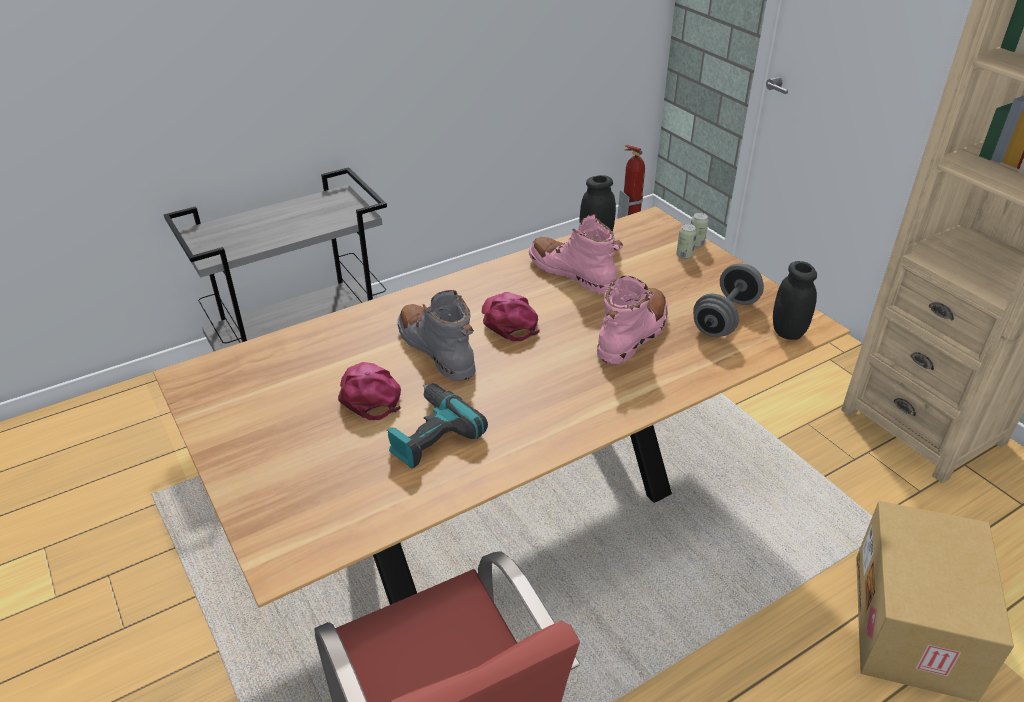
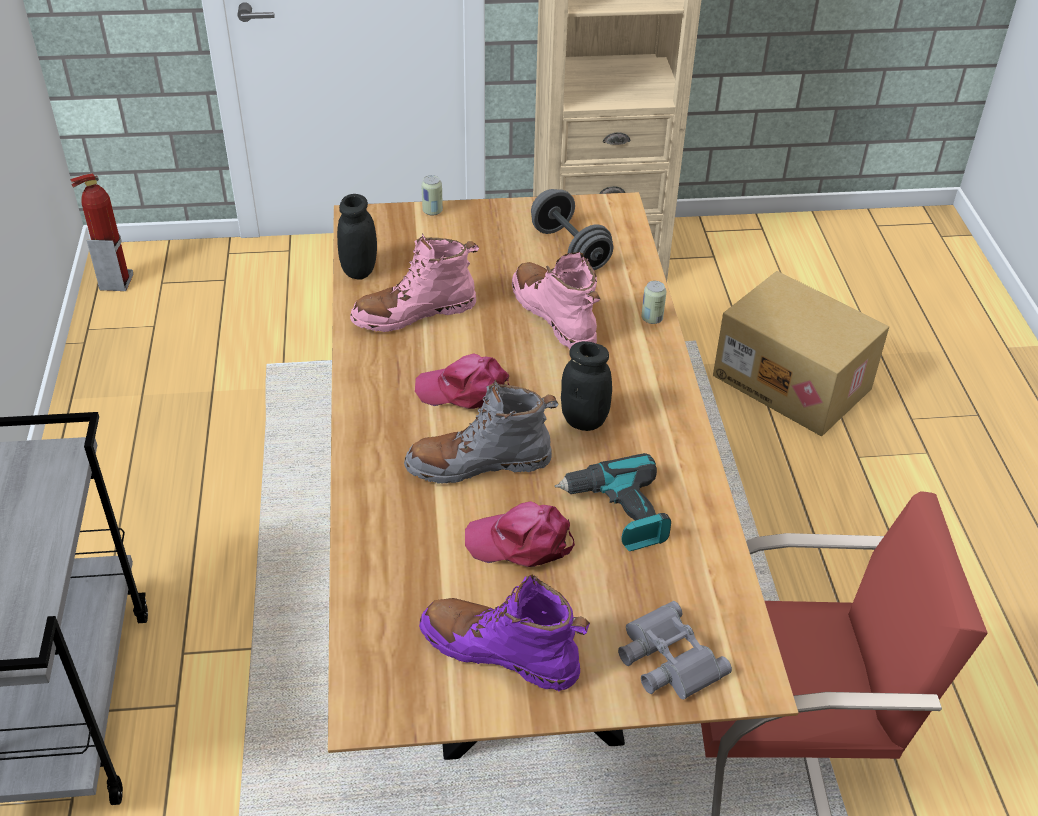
camera: 65 degrees left, 5 degrees up
can [676,224,697,259] -> can moved to [642,281,666,324]
black jar [773,261,817,340] -> black jar moved to [561,341,612,431]
none -> purple boot [419,574,590,691]
none -> grey binoculars [618,601,732,700]

